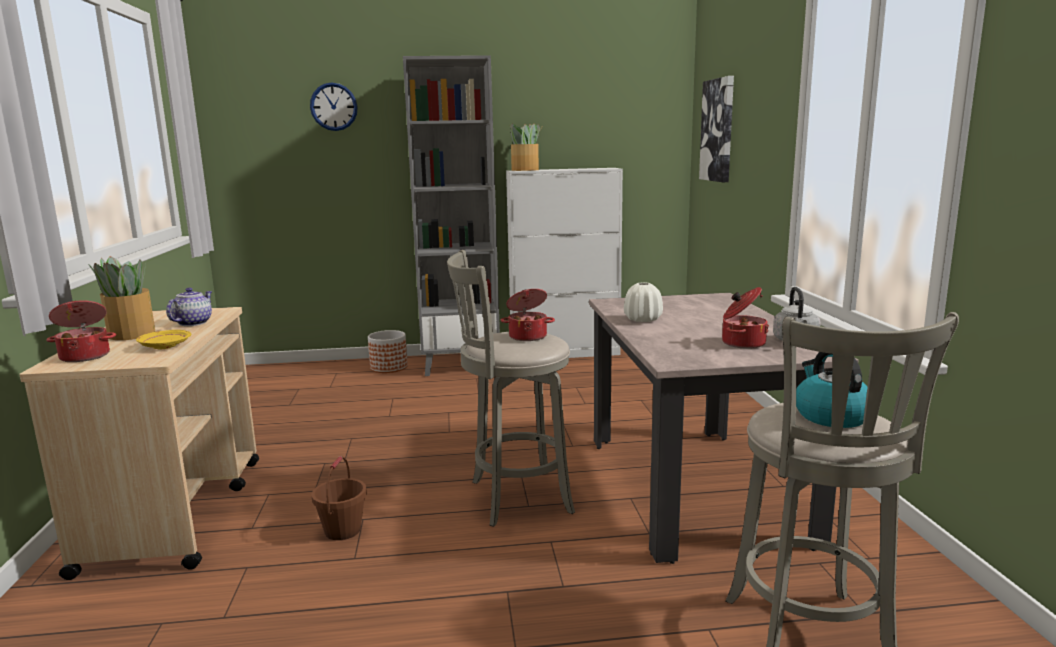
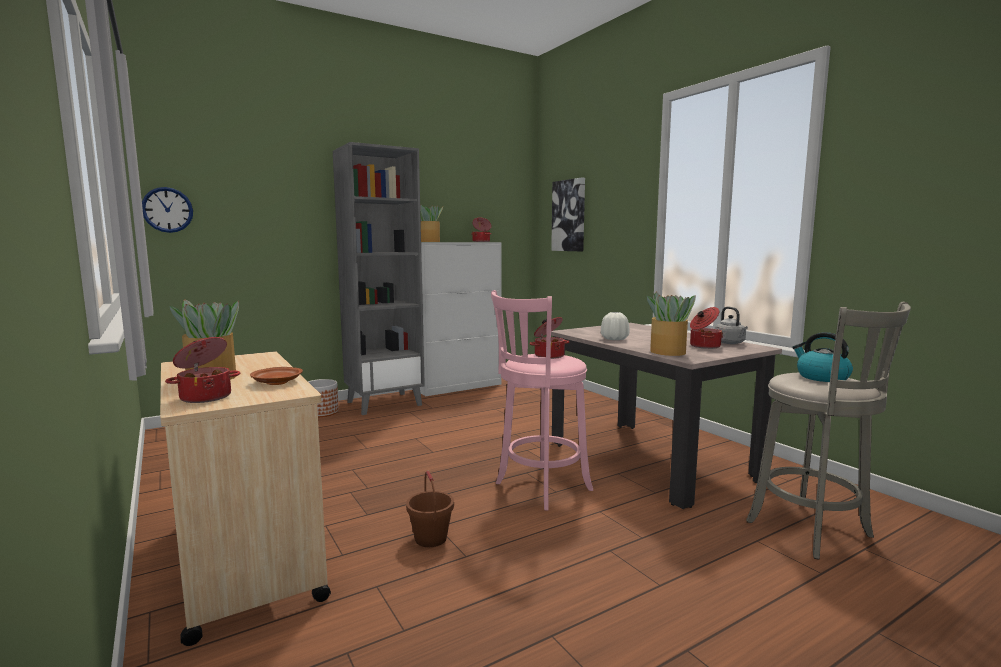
camera: 25 degrees left, 5 degrees down
yellow plate [136,330,191,349] -> brown plate [250,367,303,385]
teapot [166,288,212,326] -> none
wall clock [310,83,358,131] -> wall clock moved to [142,187,193,233]
grey stool [447,250,575,527] -> pink stool [491,290,593,510]
none -> cooking pot [471,217,492,242]
none -> potted plant [647,292,696,356]

